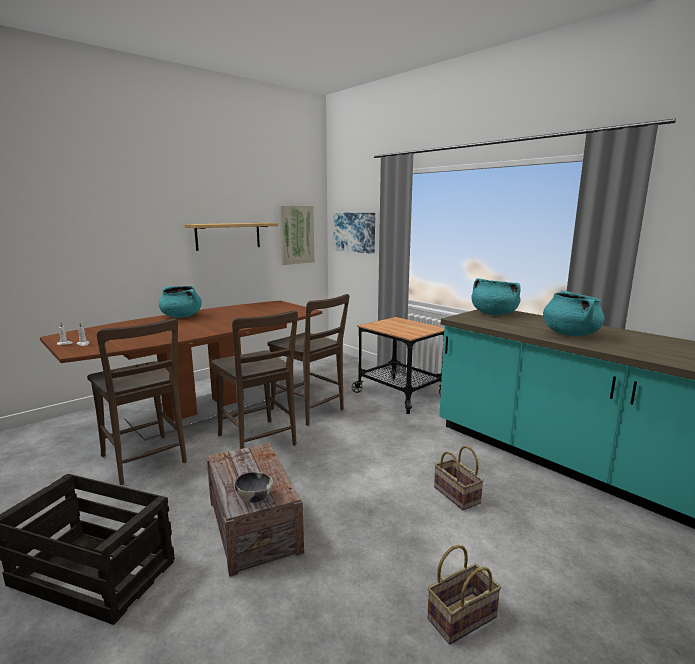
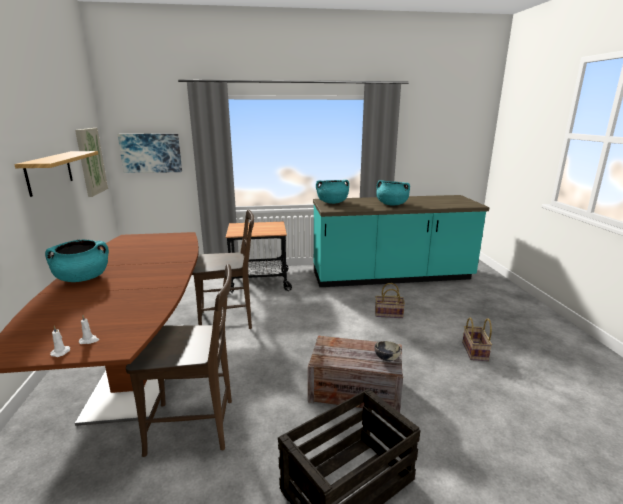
camera: 55 degrees left, 5 degrees up
brown chair [211,310,298,449] -> none

